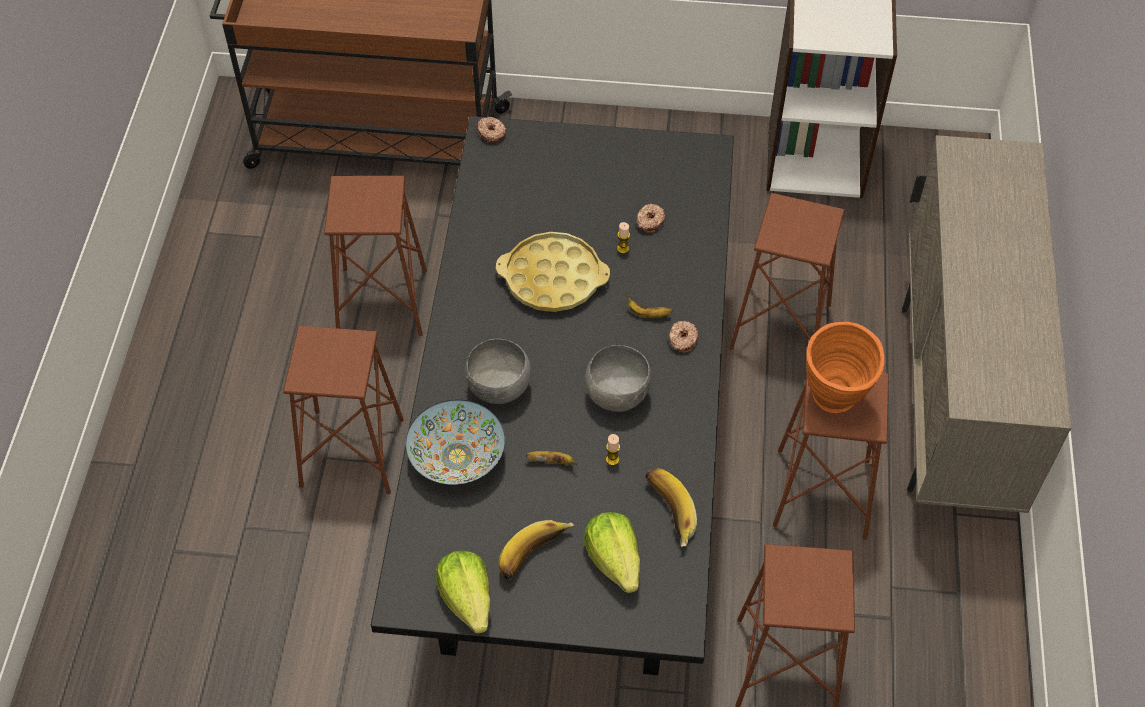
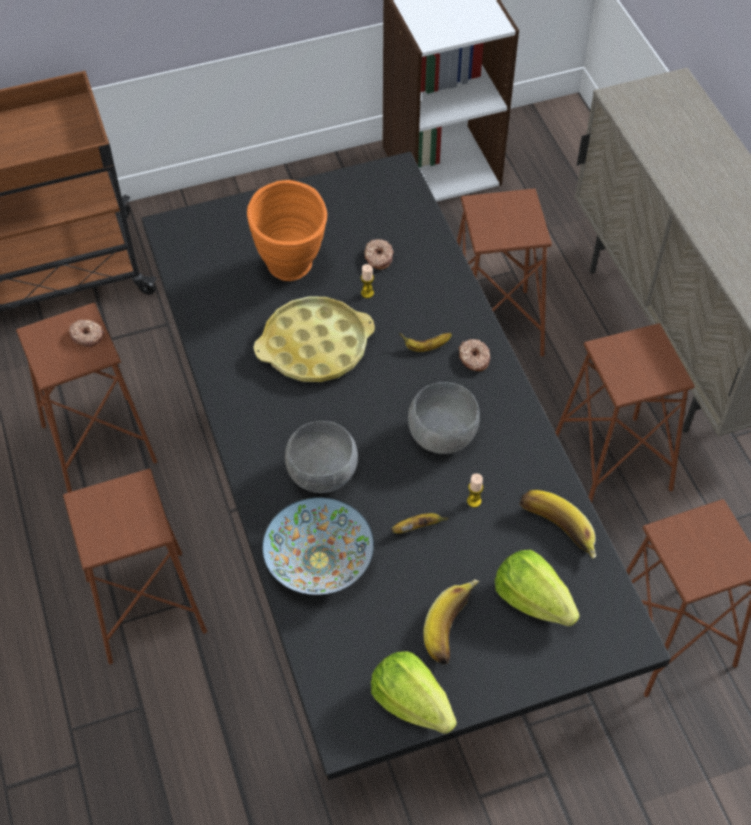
camera: 25 degrees left, 0 degrees up
donut [477,117,507,143] -> donut moved to [69,320,104,347]
orange vase [806,322,885,413] -> orange vase moved to [247,180,327,281]

